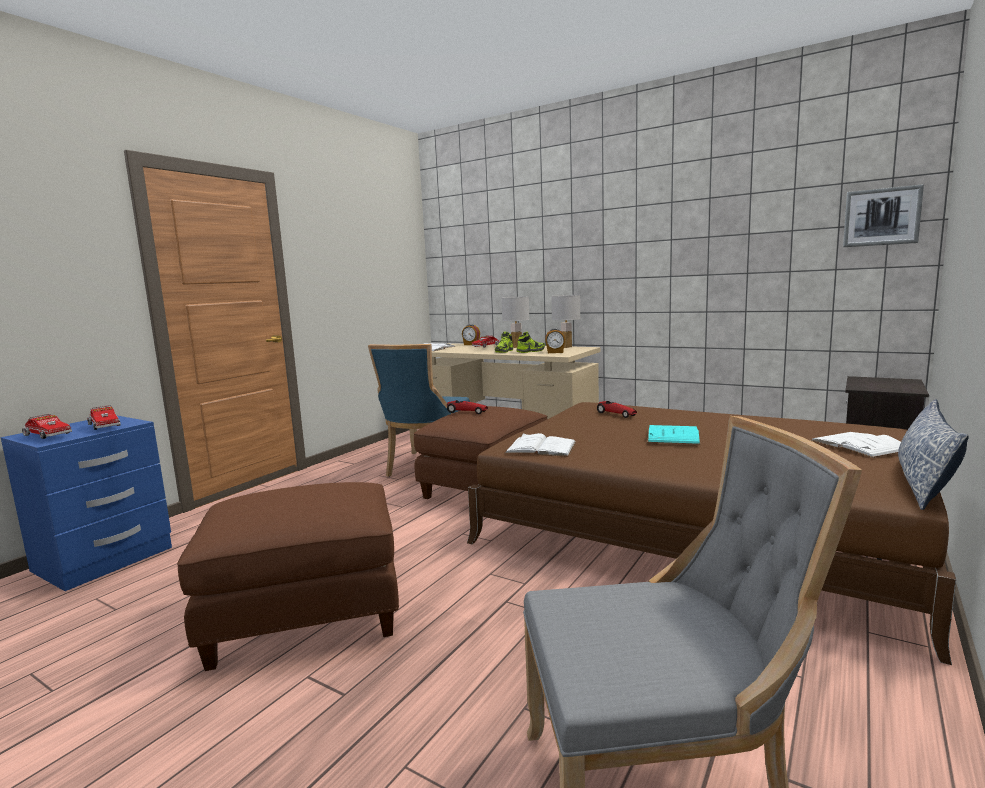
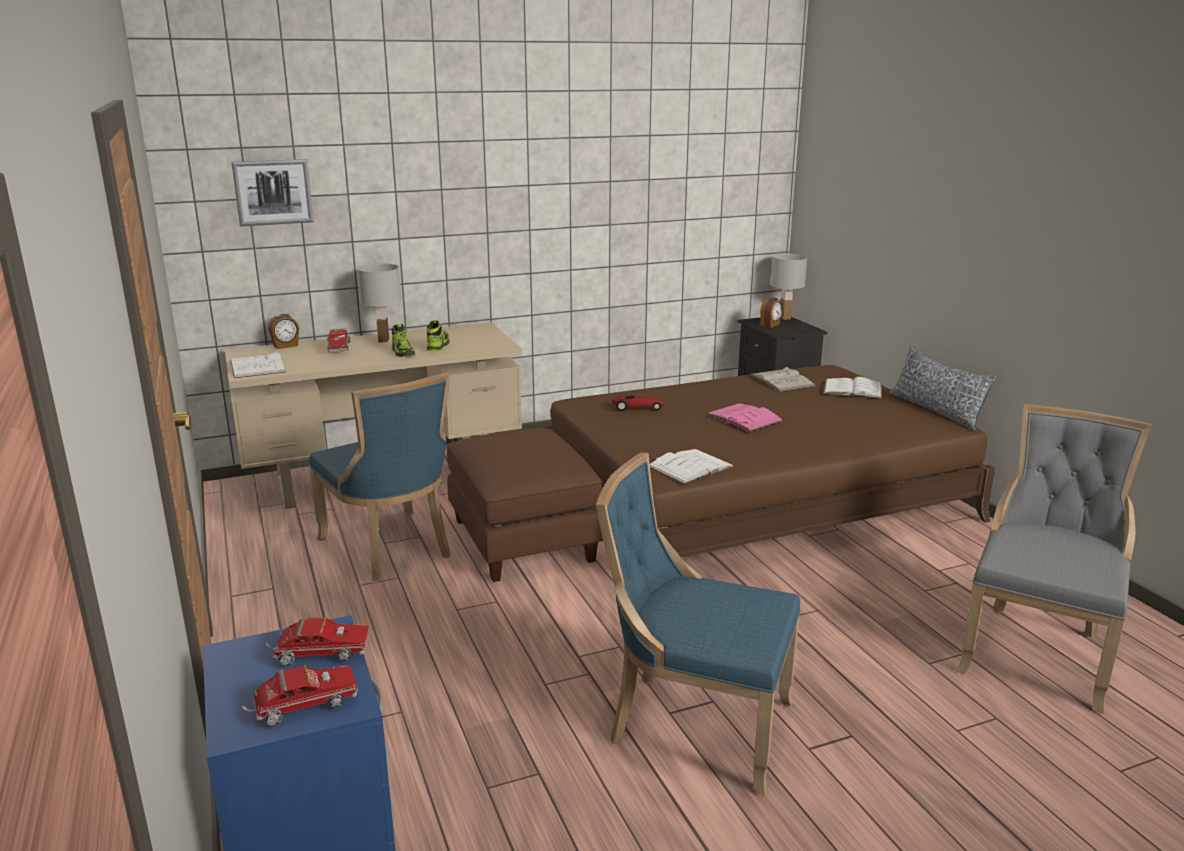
camera: 55 degrees left, 10 degrees up
brown ottoman [177,482,399,671] -> blue chair [596,453,800,796]
toy car [447,400,488,414] -> none
alarm clock [545,328,565,353] -> alarm clock moved to [760,298,782,328]
white table lamp [551,295,580,348] -> white table lamp moved to [770,253,808,320]
turquoise book [648,425,700,445] -> pink book [705,403,783,432]
picture [843,184,924,247] -> picture moved to [231,159,314,226]
none -> white book [749,366,815,392]

